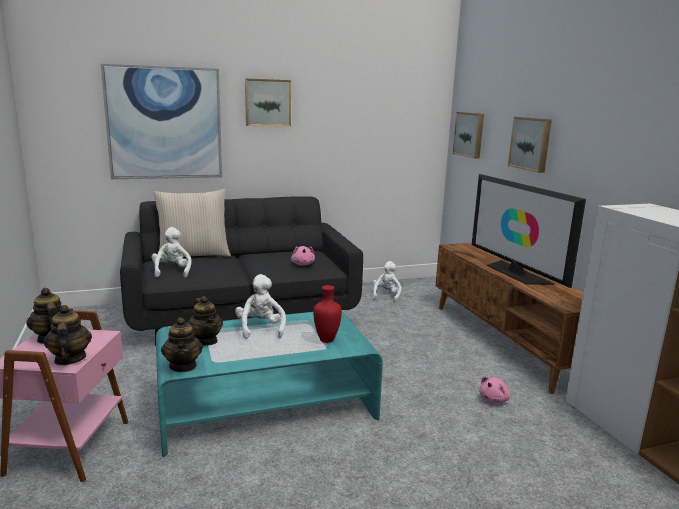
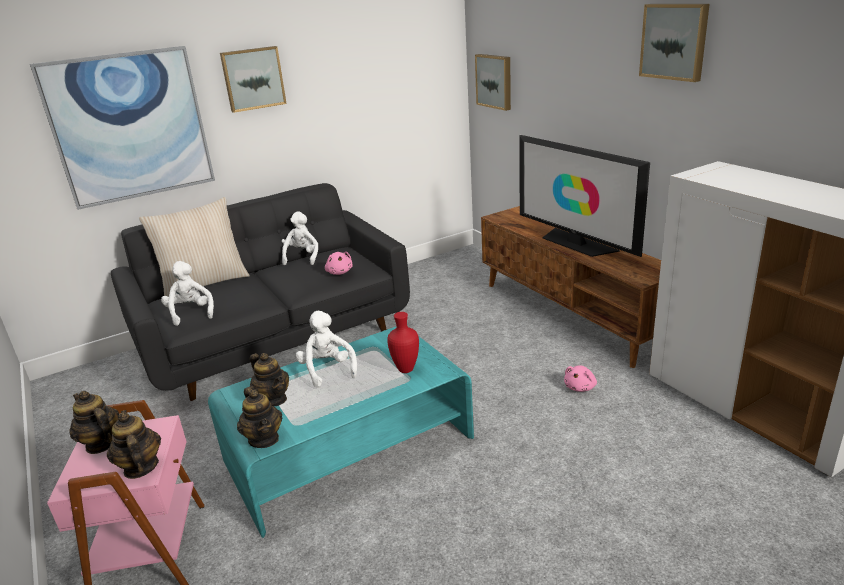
camera: 10 degrees left, 10 degrees up
white plush toy [372,261,402,303] -> white plush toy moved to [282,212,318,265]
picture [508,117,552,173] -> picture moved to [639,4,710,82]

